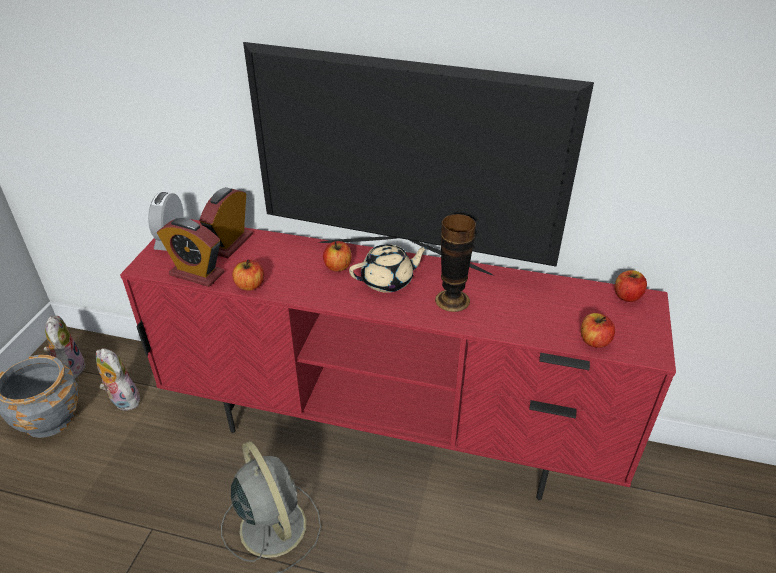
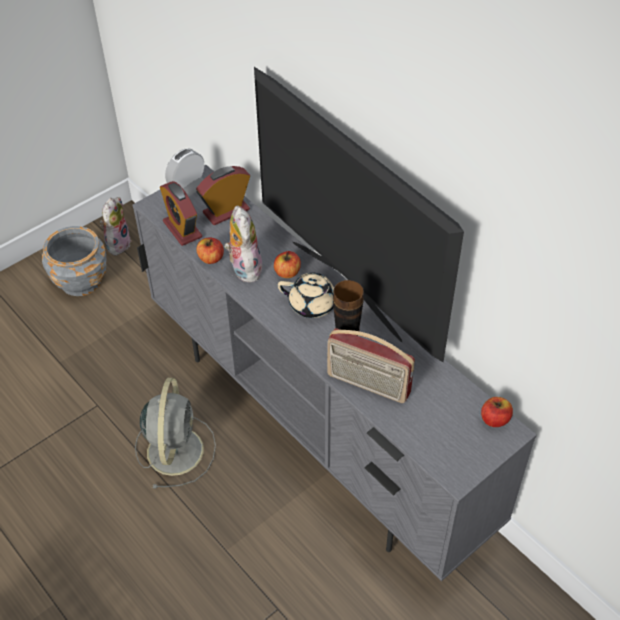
camera: 35 degrees right, 10 degrees up
plush toy [96,348,140,411] -> plush toy moved to [224,206,262,282]
red tv stand [120,219,676,500] -> grey tv stand [133,165,537,581]
apple [581,313,615,348] -> none
none -> radio [327,328,415,403]

